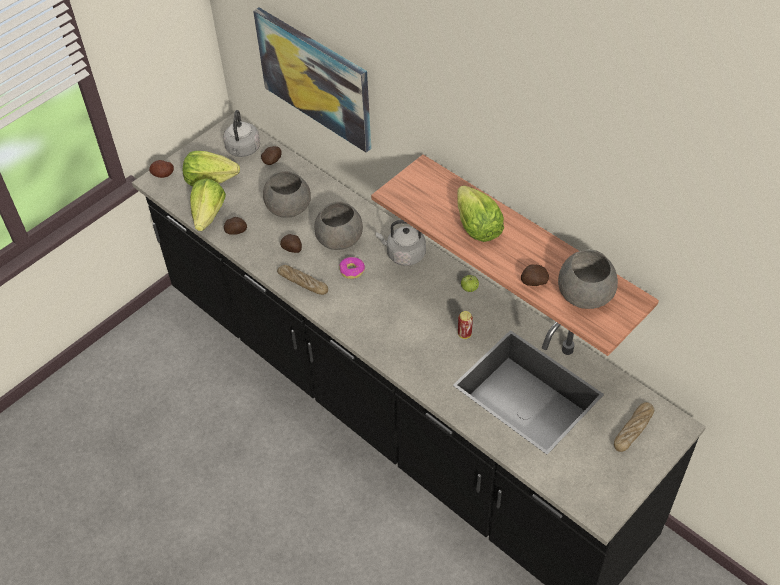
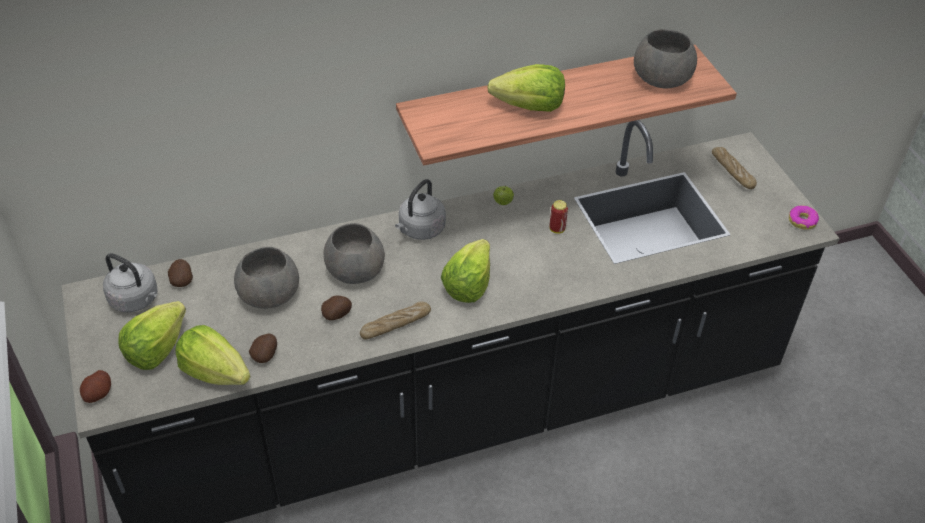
camera: 65 degrees left, 5 degrees down
picture [253,7,371,152] -> none
donut [339,257,365,279] -> donut moved to [789,205,819,230]
potato [521,264,549,286] -> none
none -> lettuce [441,239,490,303]

